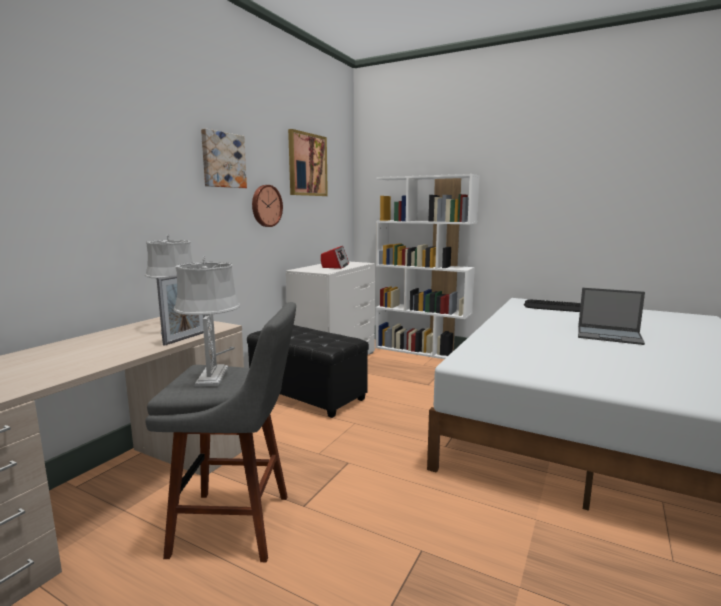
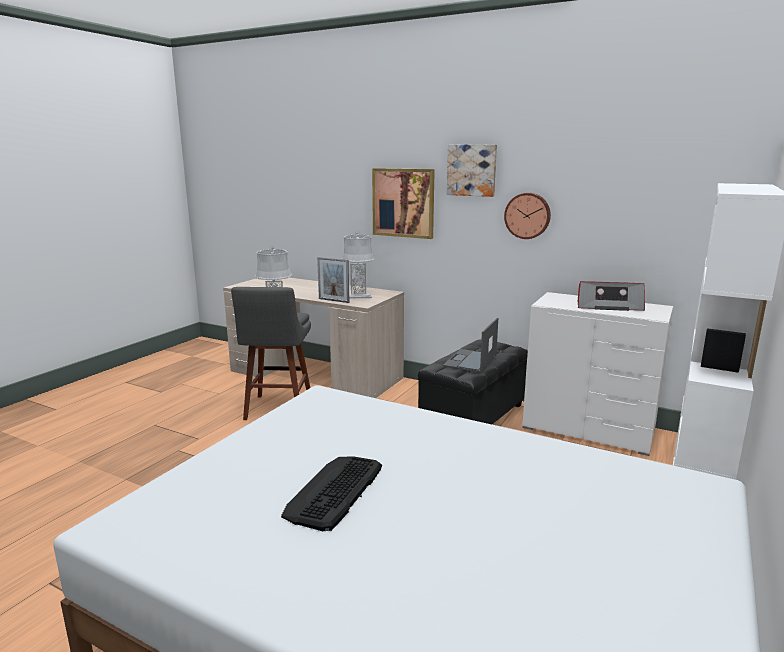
camera: 90 degrees right, 5 degrees up
picture [288,129,328,196] -> picture moved to [372,168,435,239]
keyboard [524,299,581,312] -> keyboard moved to [281,457,382,531]
laptop [578,288,645,345] -> laptop moved to [443,318,498,373]

